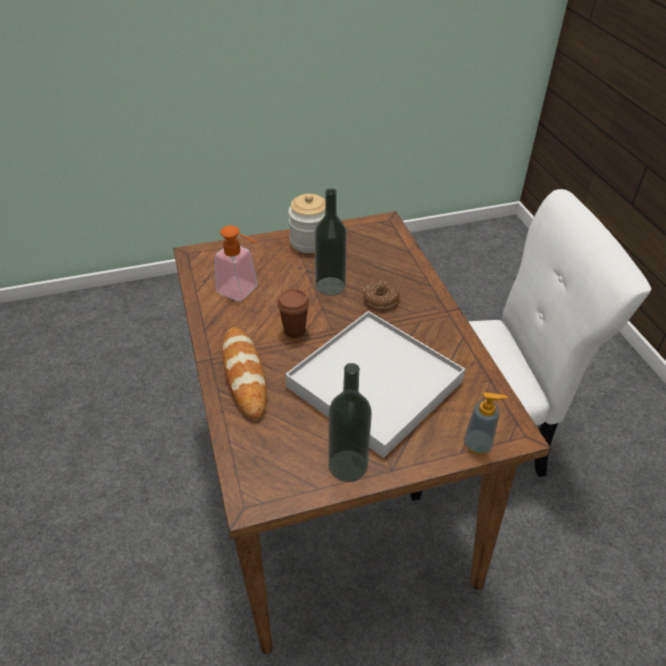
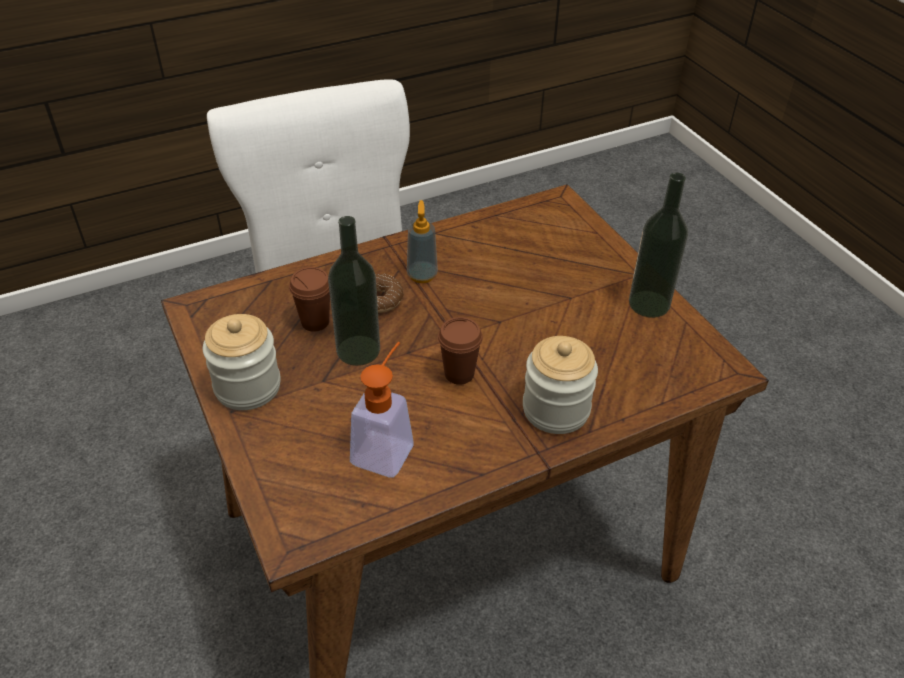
camera: 100 degrees left, 0 degrees up
bread [222,327,267,420] -> jar [523,336,598,434]
white tray [286,311,465,458] -> none
soap dispenser [463,392,508,455] -> soap dispenser moved to [407,200,438,283]
none -> brown cup [289,267,330,332]

